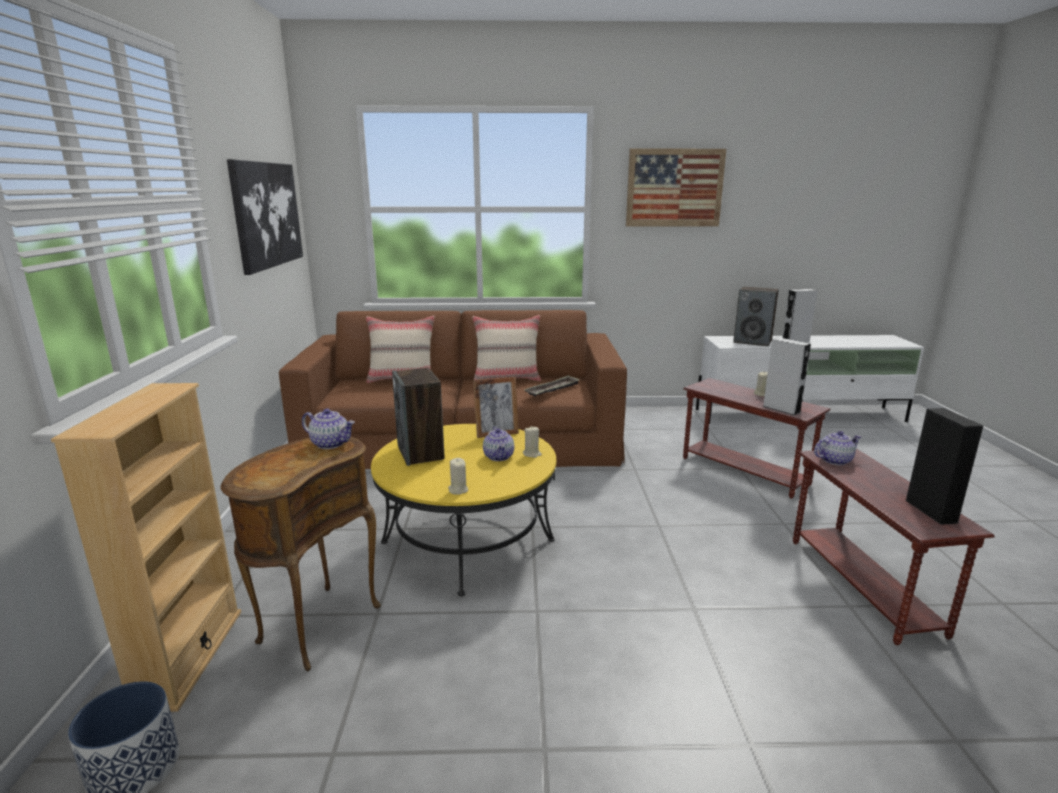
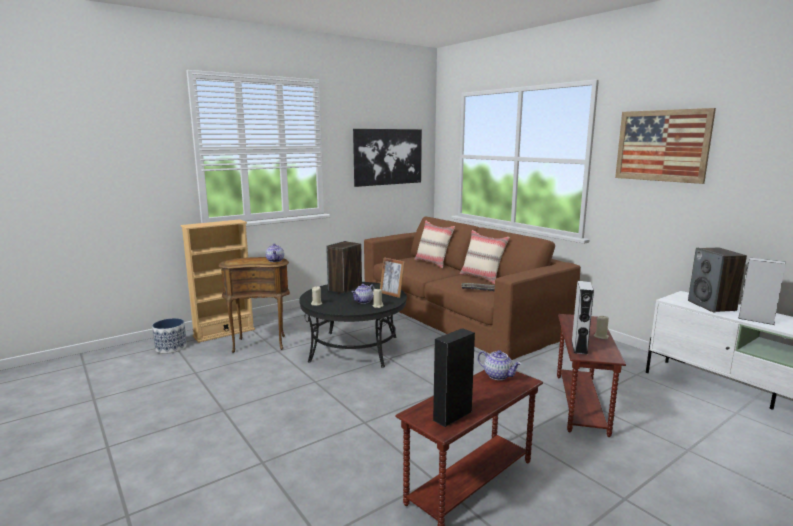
camera: 55 degrees right, 5 degrees down
yellow coffee table [371,424,556,596] -> black coffee table [299,282,407,368]

